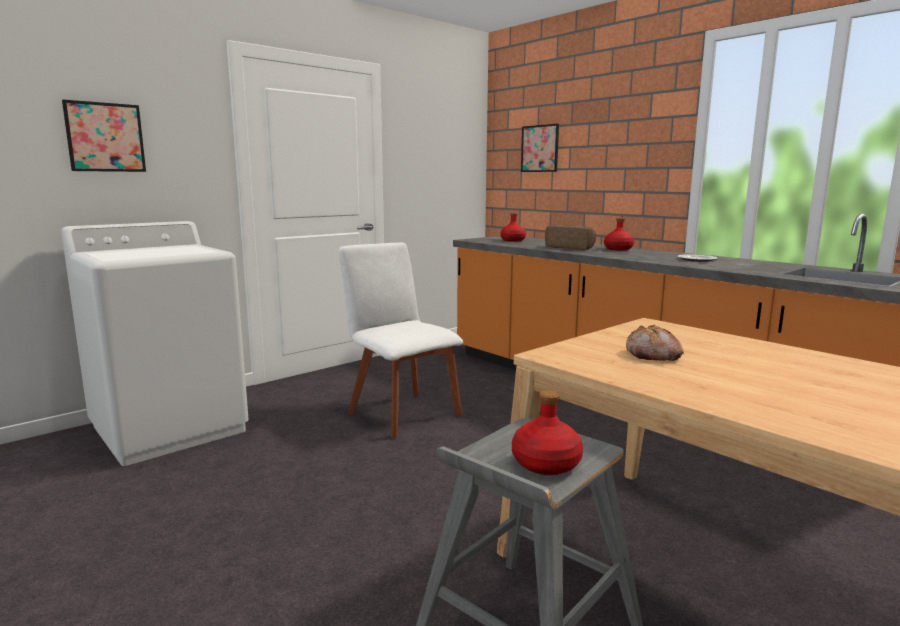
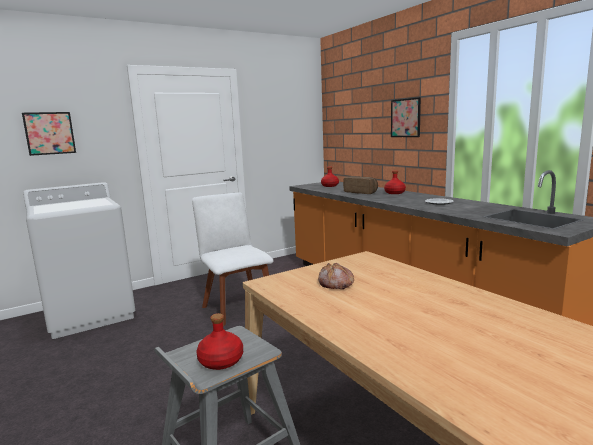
camera: 10 degrees right, 0 degrees up
picture [521,124,559,172] -> picture moved to [391,97,421,137]

